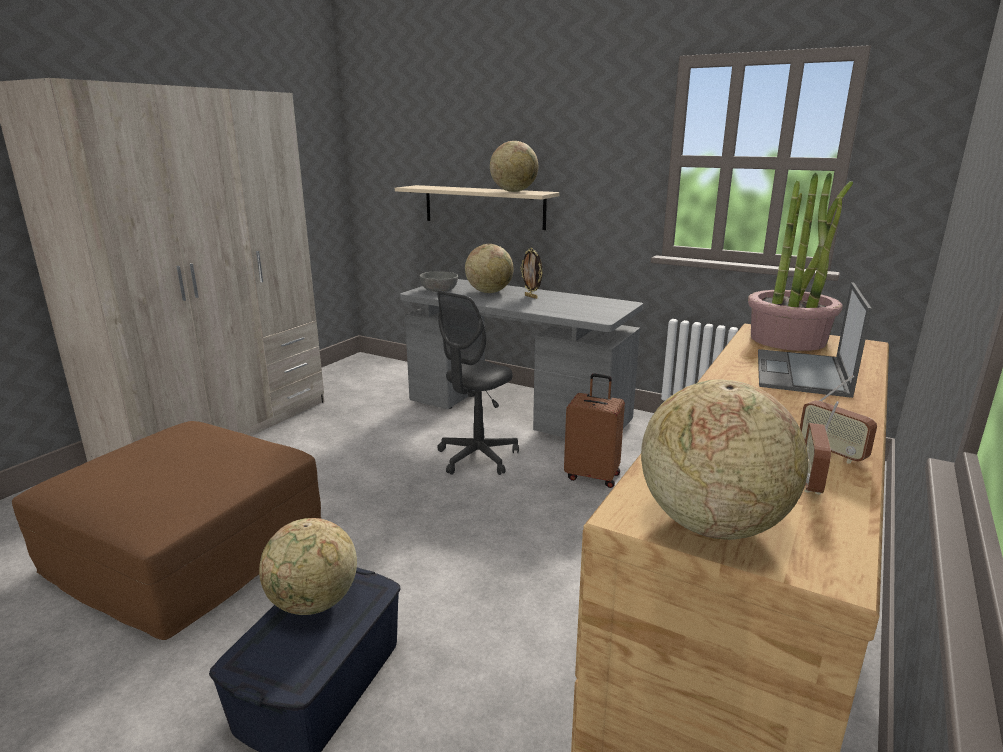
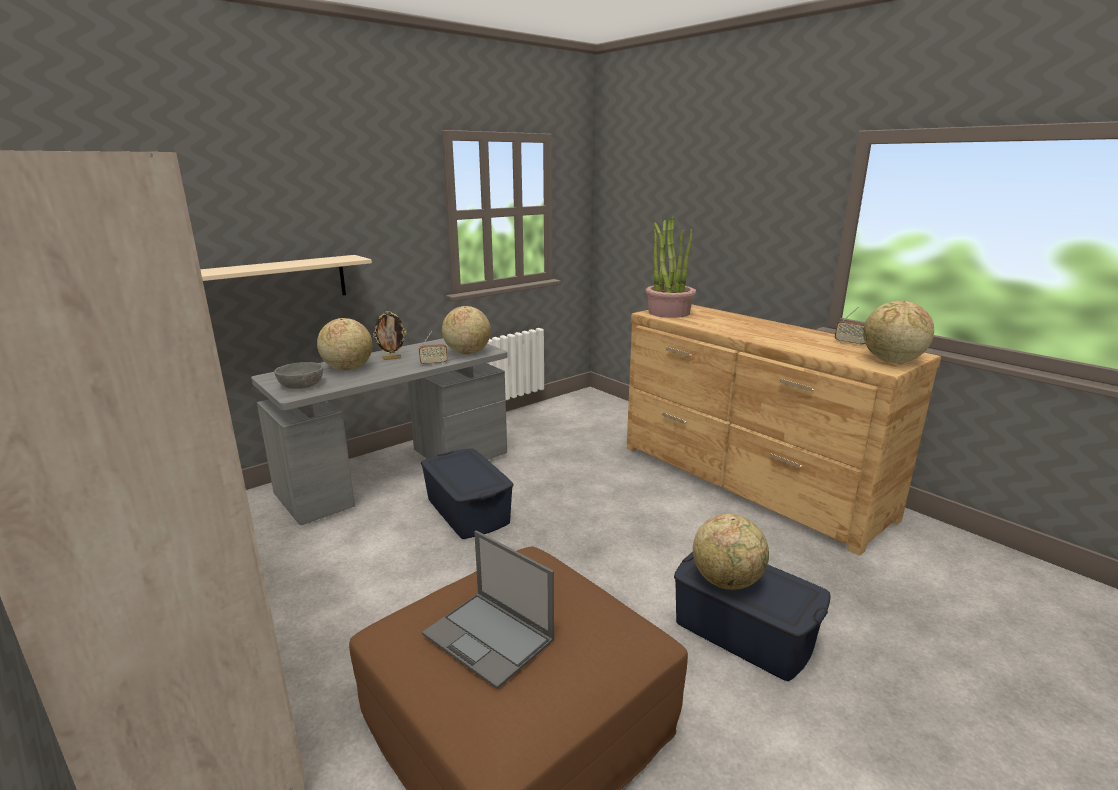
camera: 70 degrees left, 0 degrees up
grey office chair [437,291,519,475] -> blue storage box [421,448,514,539]
globe [490,141,538,192] -> globe moved to [442,306,491,355]
brown suitcase [564,374,625,488] -> none
laptop [758,282,872,398] -> laptop moved to [422,530,554,689]
radio [800,375,877,464] -> radio moved to [419,331,448,366]

